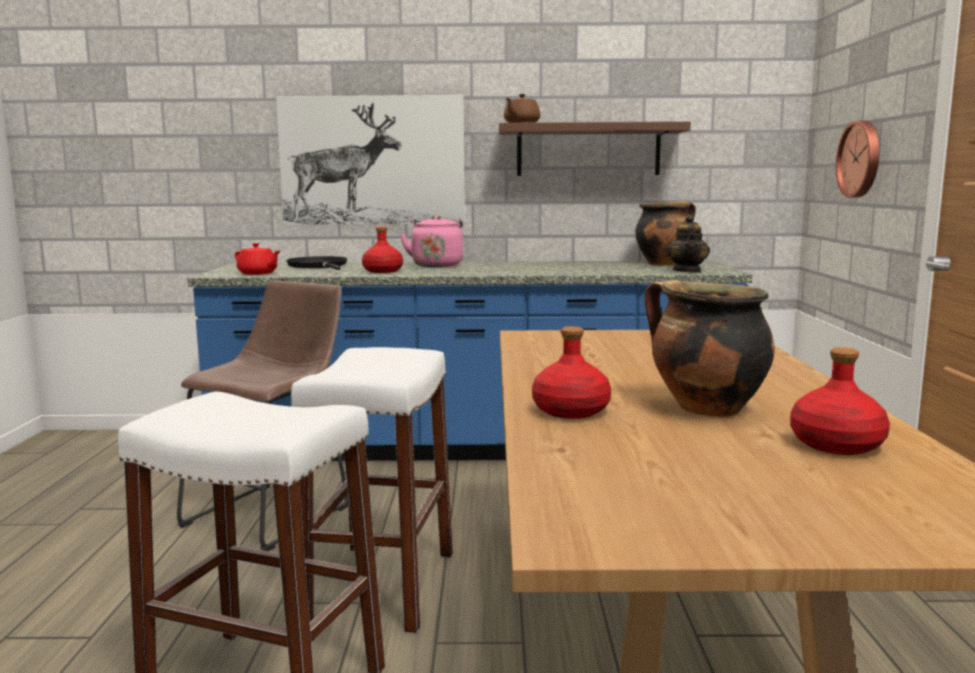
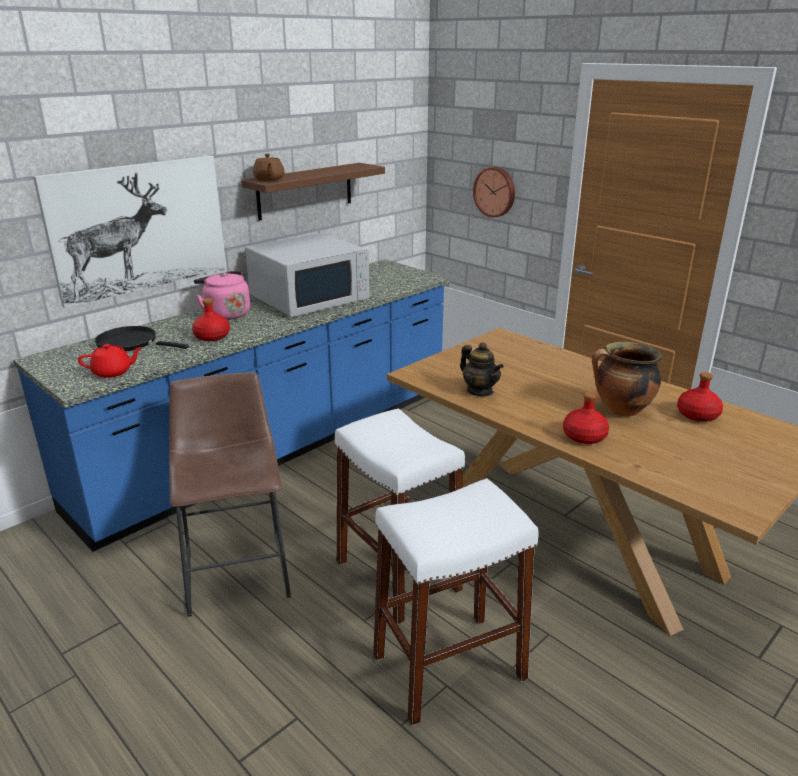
camera: 45 degrees left, 15 degrees up
cooking pot [636,201,696,266] -> none
teapot [666,215,710,273] -> teapot moved to [460,342,504,396]
none -> white microwave [245,233,370,317]

